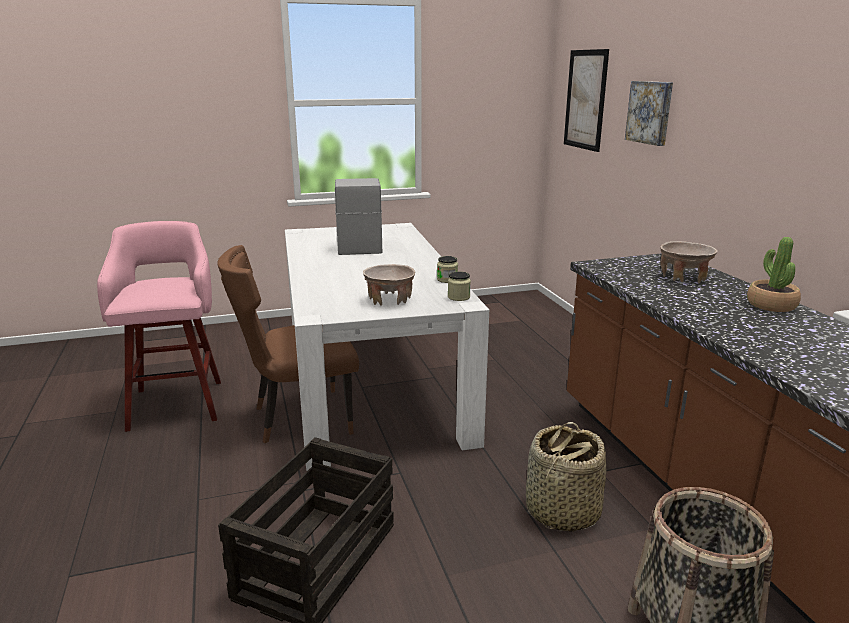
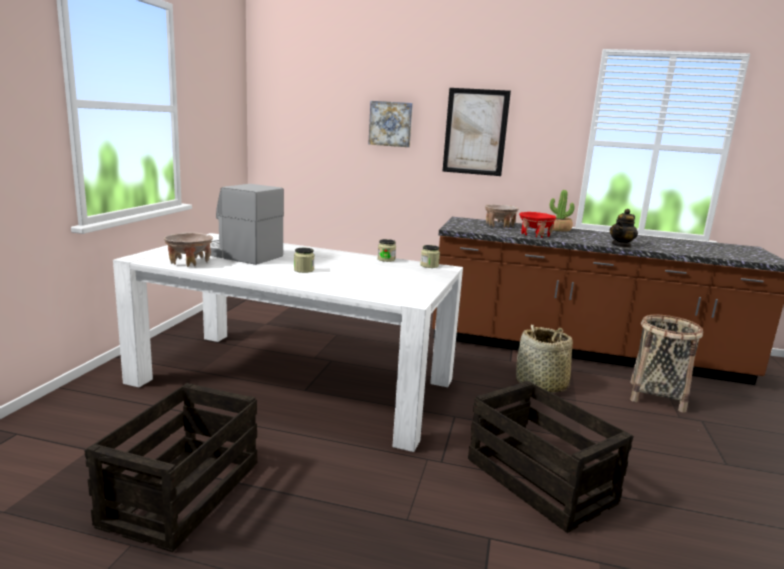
camera: 60 degrees left, 5 degrees down
pink stool [97,221,221,432] -> crate [84,383,257,552]
brown chair [217,245,359,443] -> none
beige bowl [363,264,415,306] -> beige bowl moved to [164,232,213,267]
picture [564,49,609,152] -> picture moved to [442,88,511,176]
none -> jar [294,248,315,273]
none -> red bowl [519,212,556,238]
none -> teapot [610,209,638,248]

